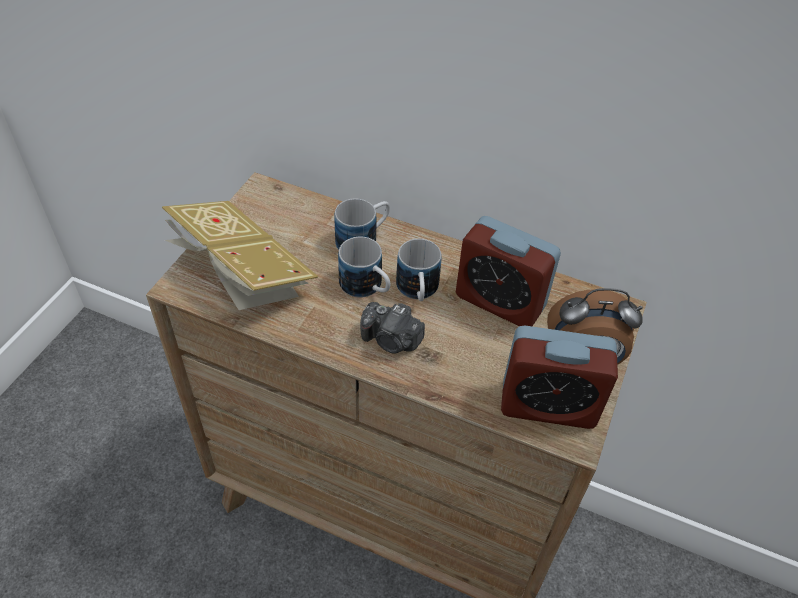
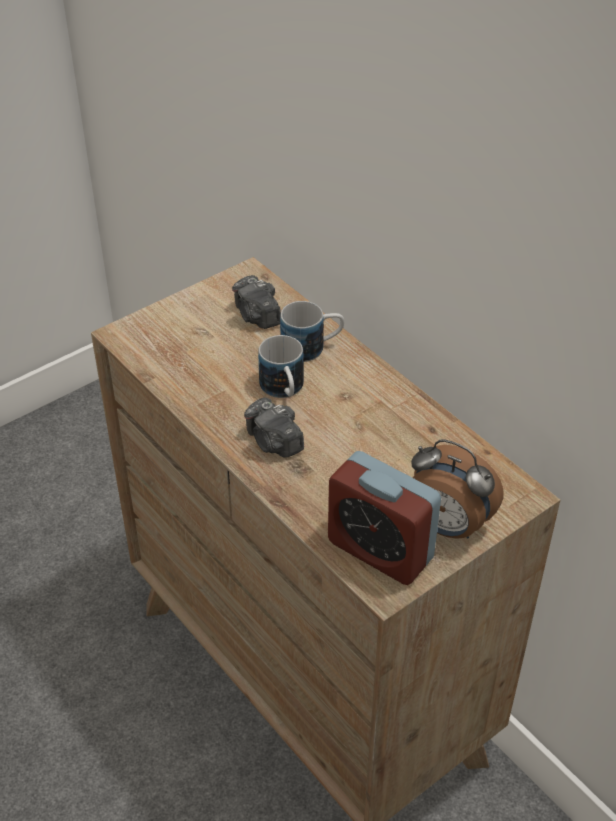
camera: 30 degrees right, 5 degrees down
book [162,201,318,310] -> none
mug [396,239,441,301] -> none
alarm clock [456,216,561,326] -> none
none -> camera [232,275,281,329]

